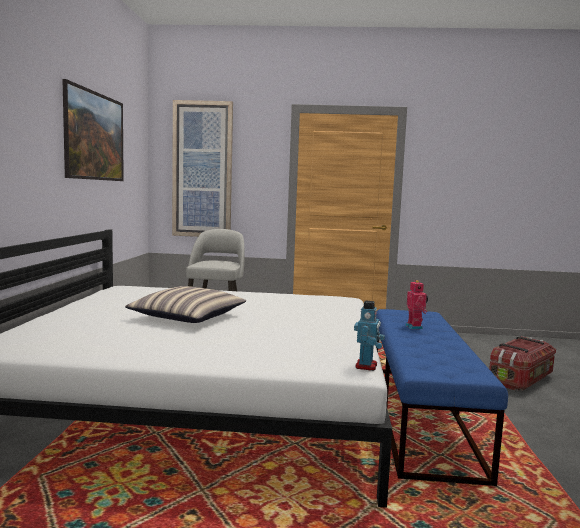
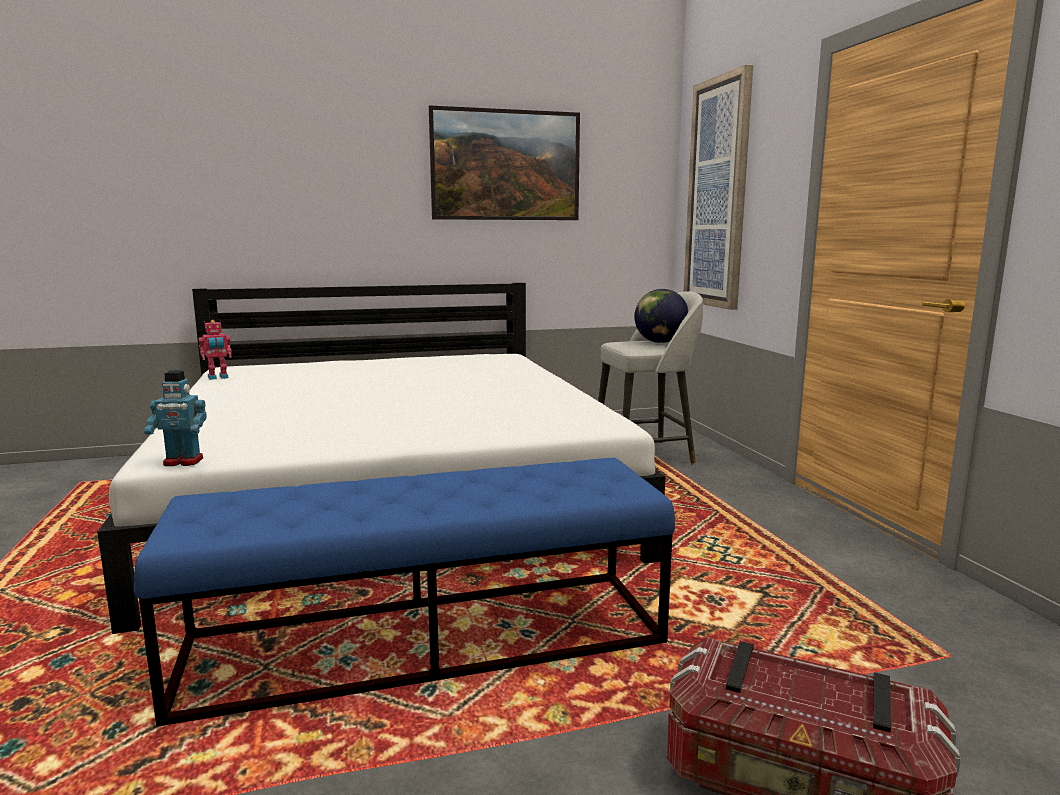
camera: 70 degrees right, 5 degrees up
pillow [125,286,246,323] -> none
toy robot [405,280,428,329] -> toy robot moved to [199,320,232,380]
none -> globe [634,289,688,343]

